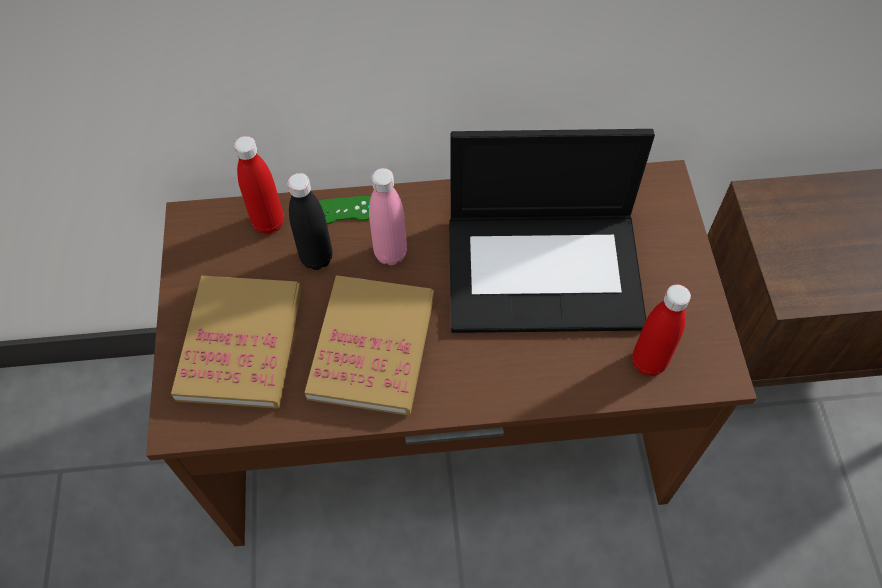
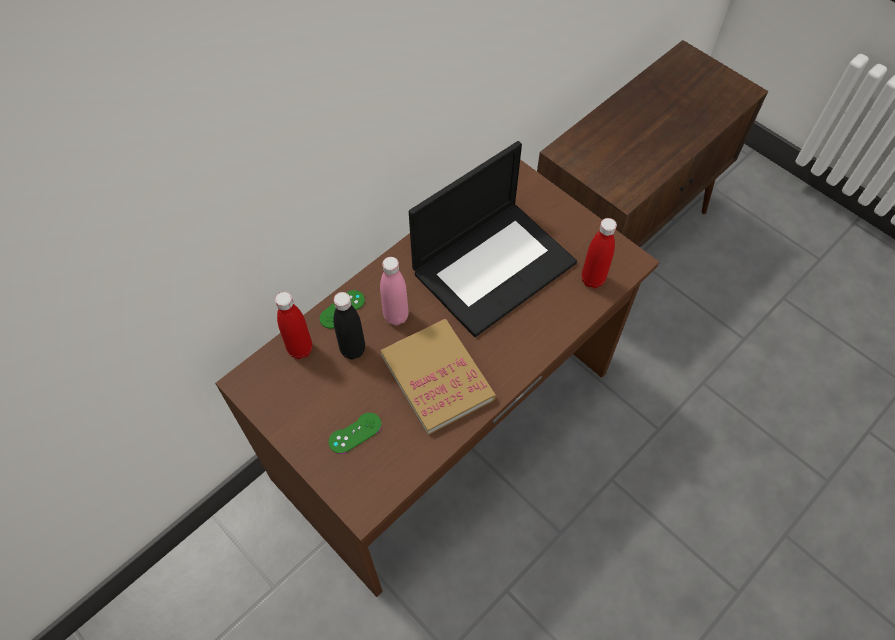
camera: 40 degrees left, 0 degrees up
book [171,275,302,409] -> green game controller [329,413,382,454]

